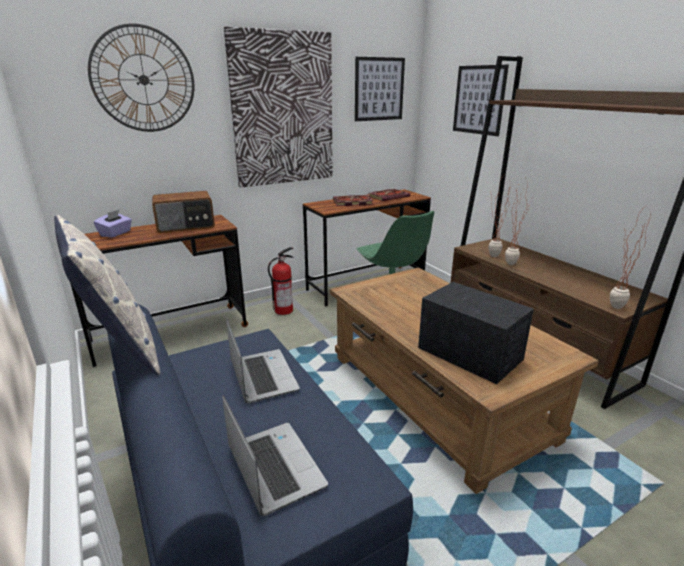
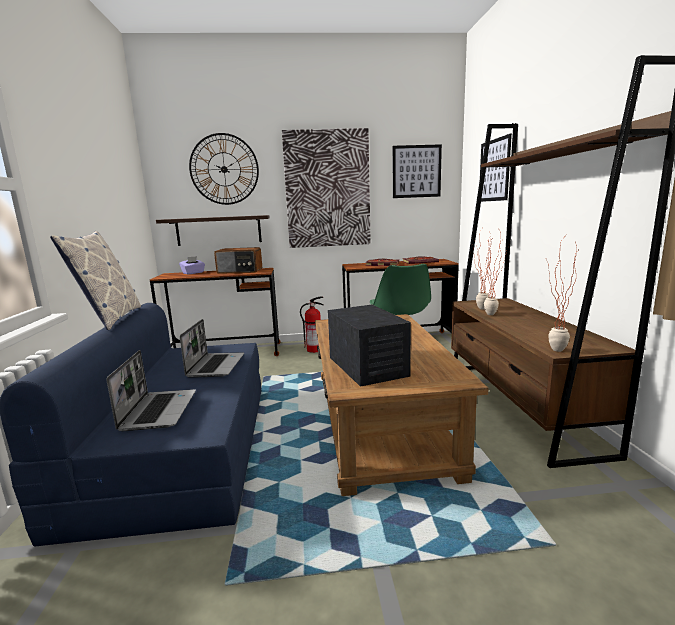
camera: 25 degrees right, 10 degrees down
none -> shelf [156,215,270,246]

